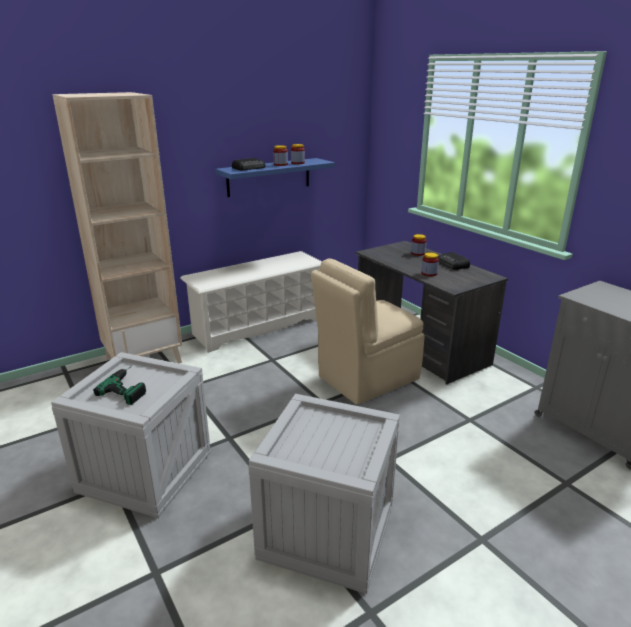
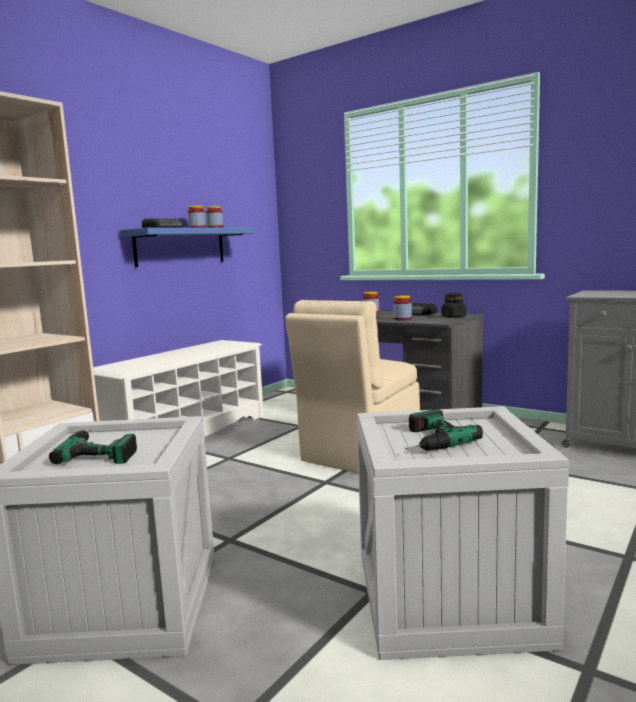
camera: 20 degrees left, 15 degrees down
none -> power drill [405,409,483,450]
none -> black jar [441,293,466,318]

